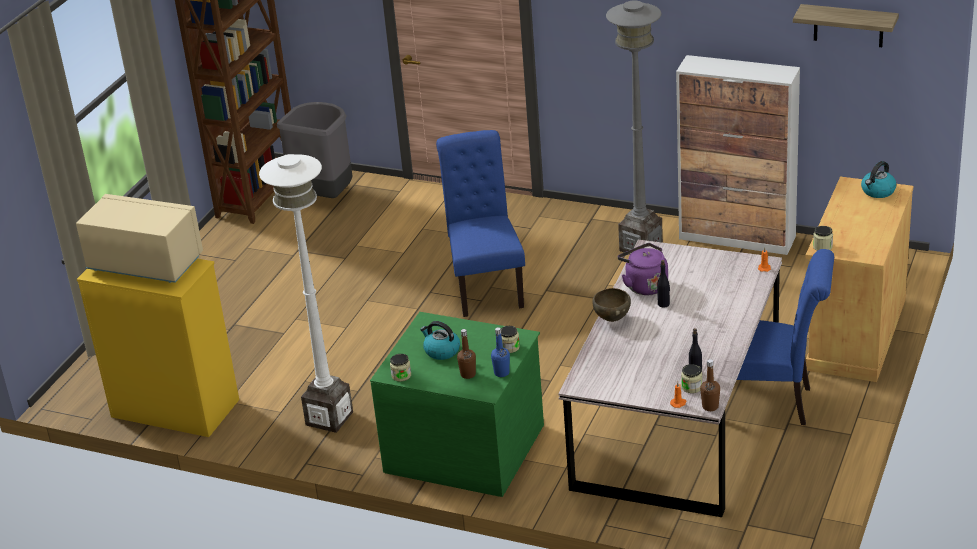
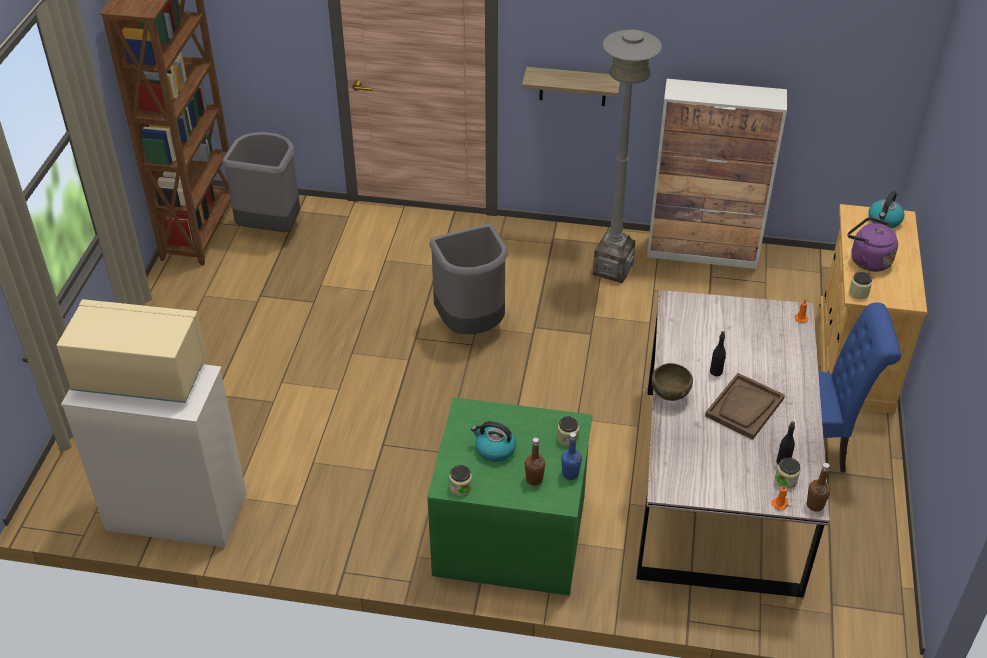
camera: 15 degrees left, 10 degrees up
yellow dresser [77,259,239,437] -> white dresser [61,364,247,547]
white floor lamp [259,154,353,433] -> none
blue chair [436,130,525,317] -> grey trash can [429,224,508,334]
purple kettle [618,243,668,295] -> purple kettle moved to [848,217,898,272]
shelf [793,4,899,47] -> shelf moved to [522,67,620,106]
none -> brown tray [705,373,785,440]

